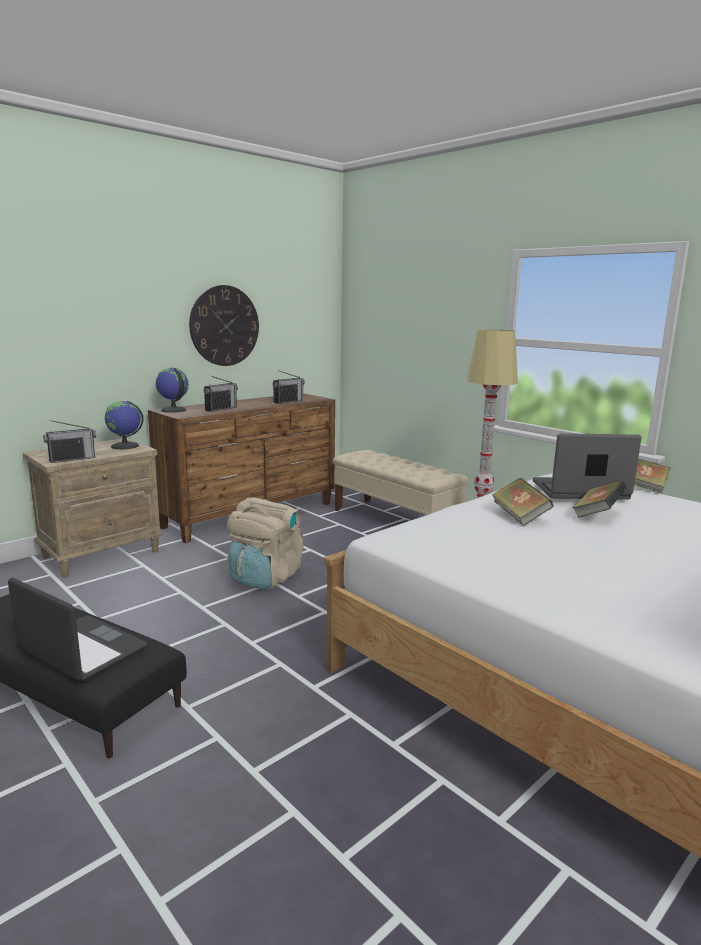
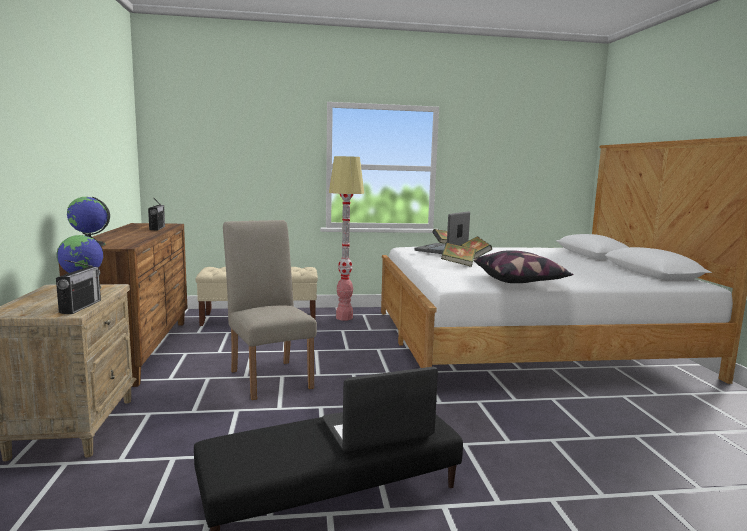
camera: 55 degrees left, 5 degrees down
wall clock [189,285,259,366] -> none
radio [204,375,238,412] -> none
beige backpack [227,498,304,590] -> beige chair [223,220,317,400]
none -> pillow [474,250,574,283]

